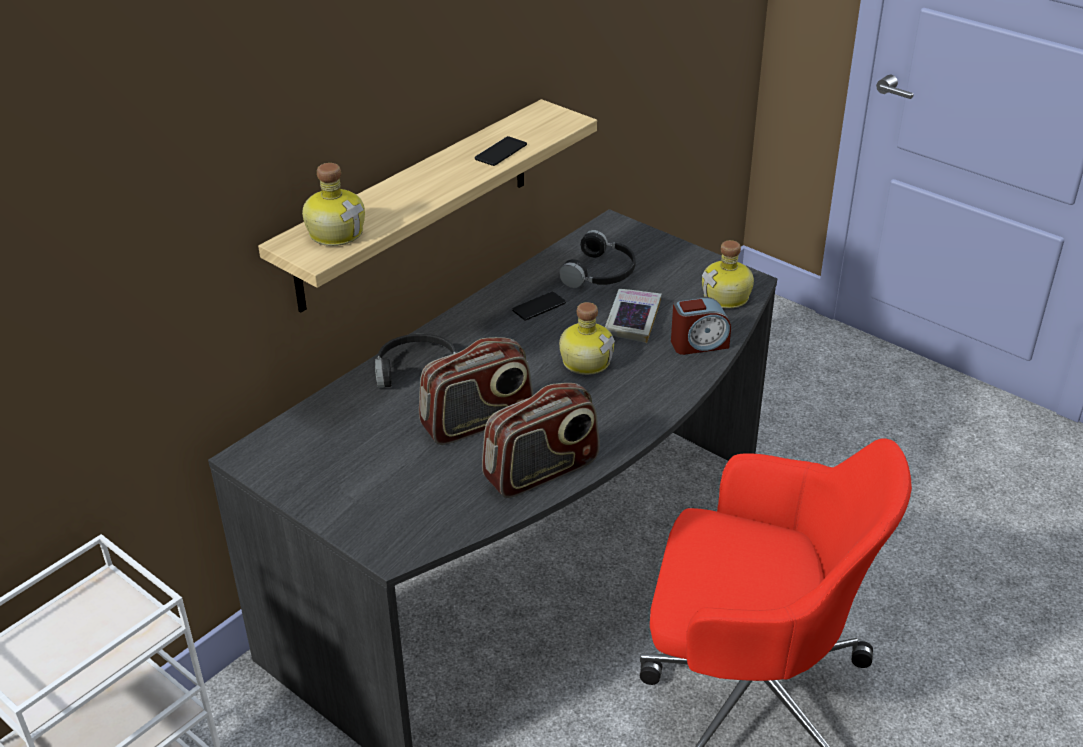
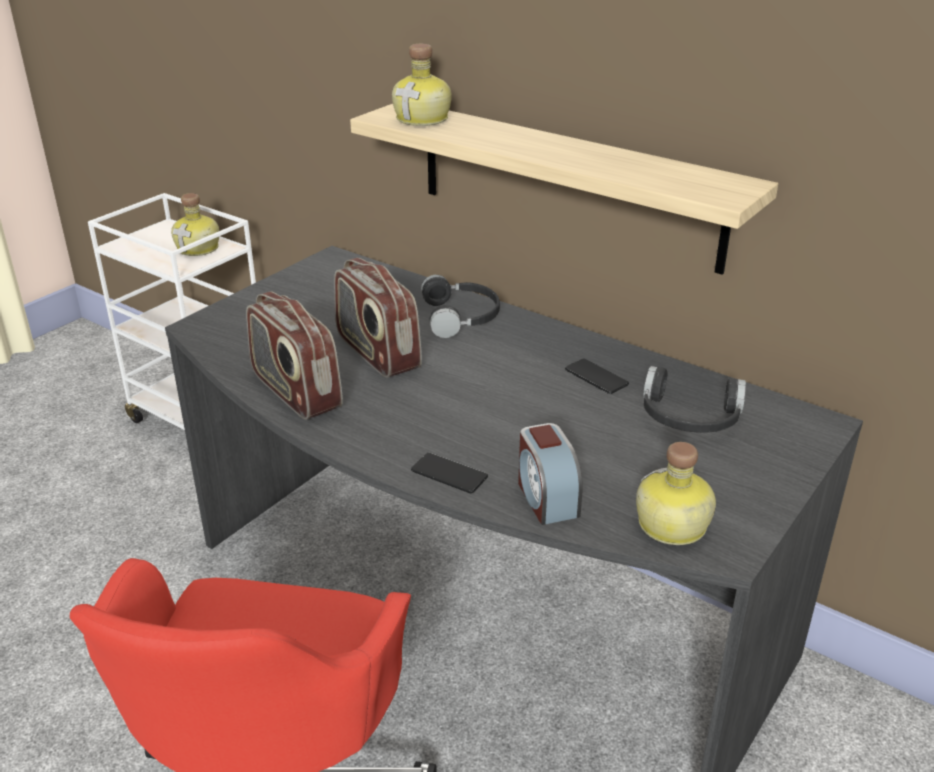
camera: 85 degrees right, 5 degrees down
phone [475,136,527,166] -> phone moved to [411,453,488,493]
bottle [559,302,615,375] -> bottle moved to [171,193,219,256]
book [605,289,662,343] -> none

